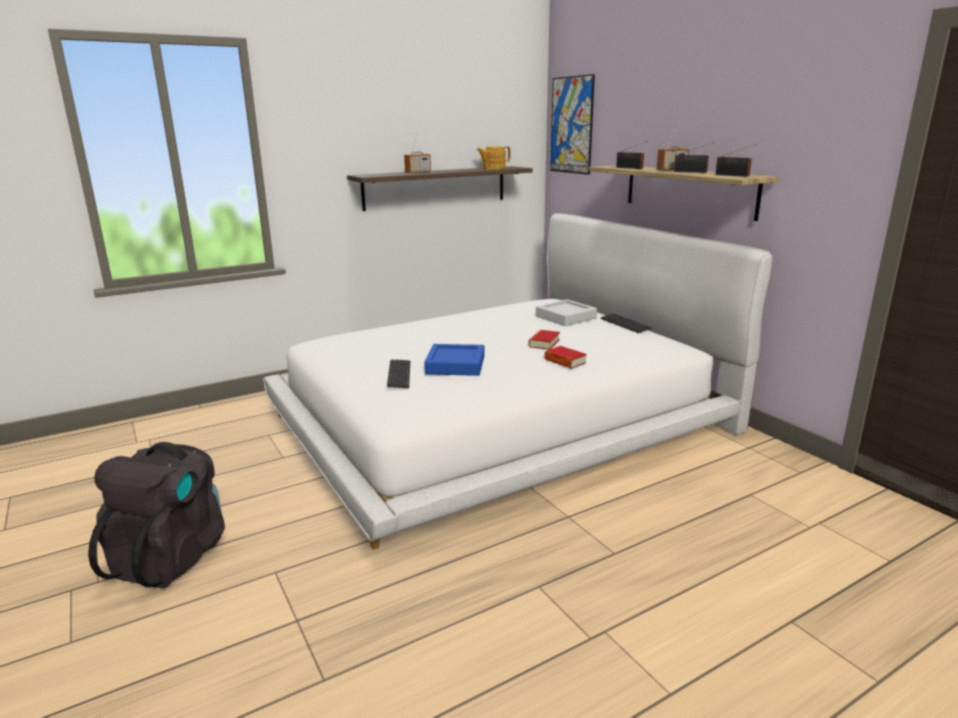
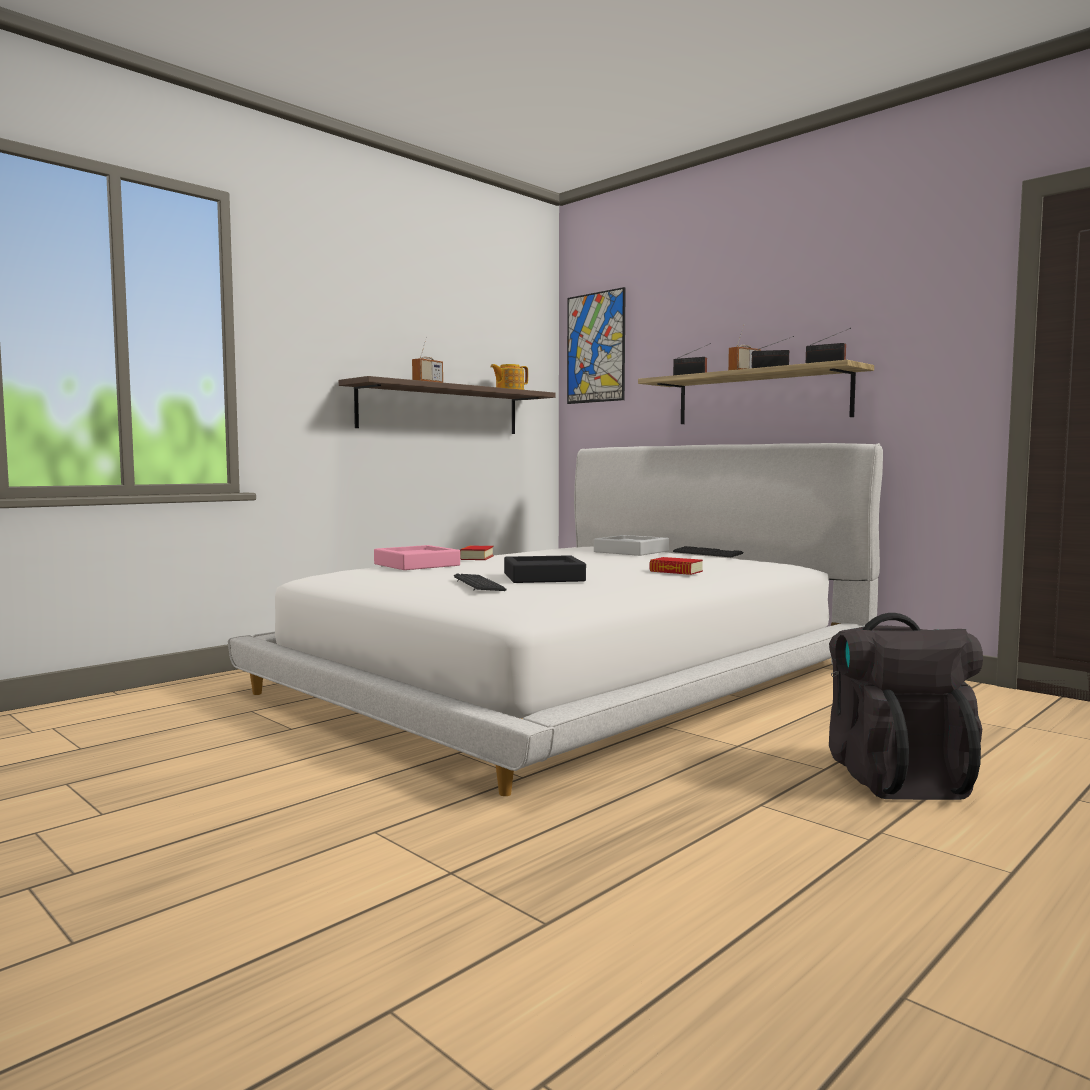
camera: 15 degrees left, 15 degrees down
black backpack [88,442,225,588] -> black backpack moved to [829,613,983,800]
blue tray [424,344,484,376] -> black tray [504,555,586,583]
book [529,330,560,350] -> book moved to [460,546,494,560]
none -> pink tray [374,545,460,570]

